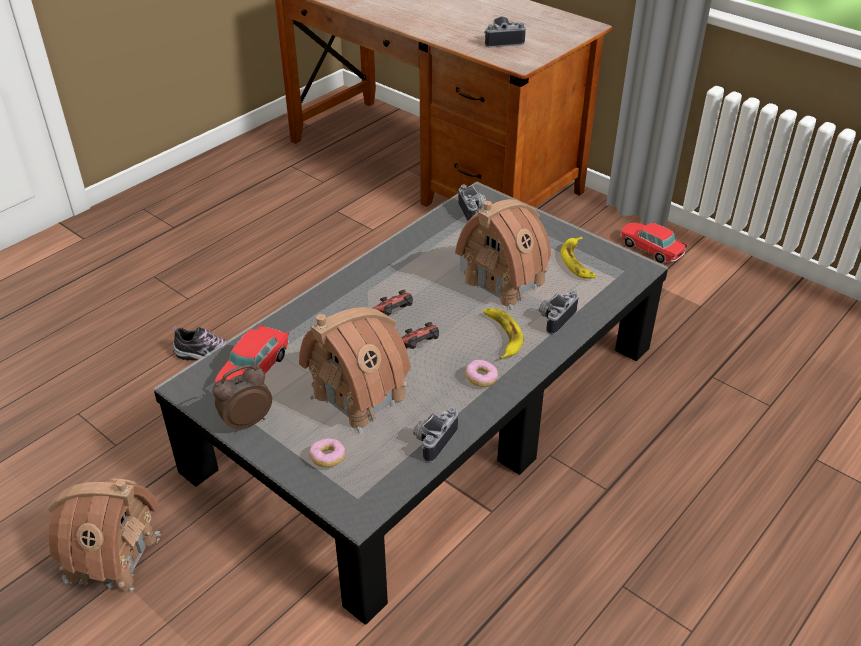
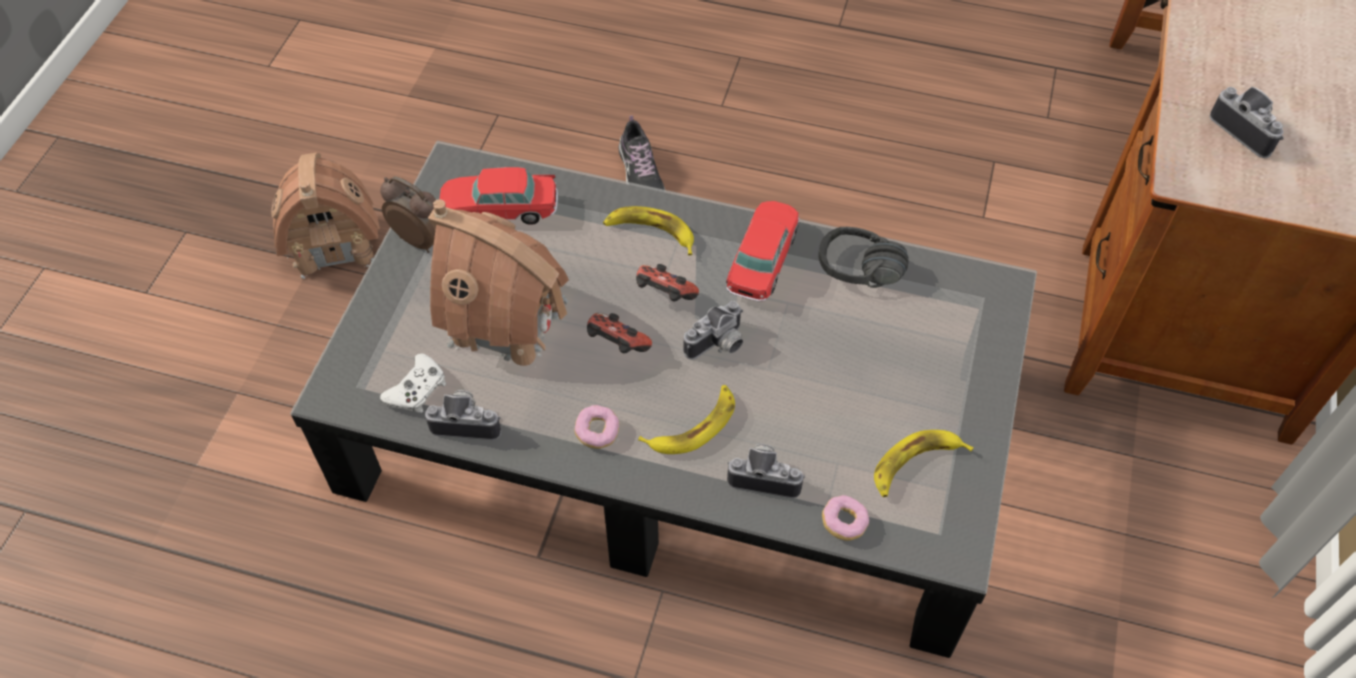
camera: 65 degrees right, 15 degrees up
donut [309,438,345,467] -> donut moved to [822,495,869,541]
toy house [455,199,551,310] -> none
camera [458,185,486,222] -> camera moved to [684,301,743,360]
toy car [620,223,687,263] -> toy car moved to [726,201,799,301]
none -> white game controller [380,353,446,413]
none -> banana [603,206,694,255]
none -> black headphones [819,227,909,288]

